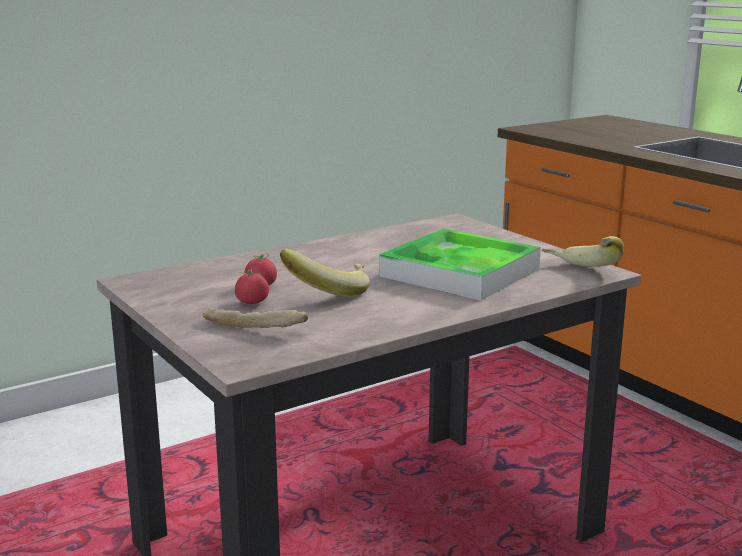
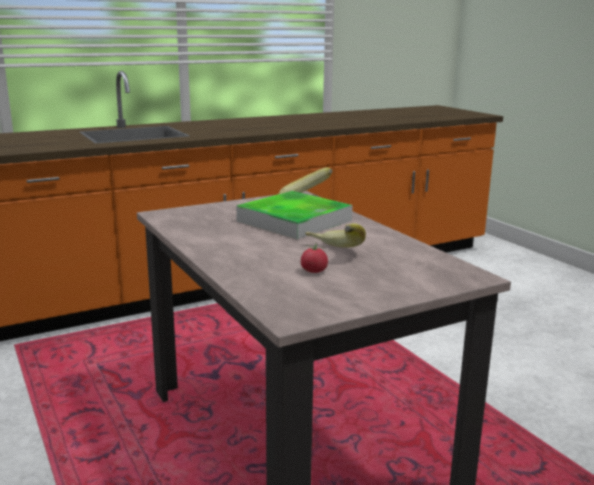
camera: 85 degrees left, 0 degrees up
bread [203,308,308,328] -> none
tomato [235,268,269,304] -> none

